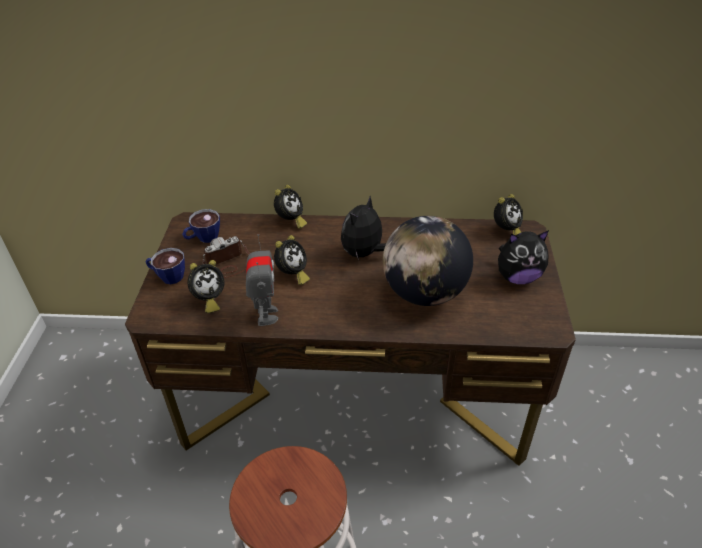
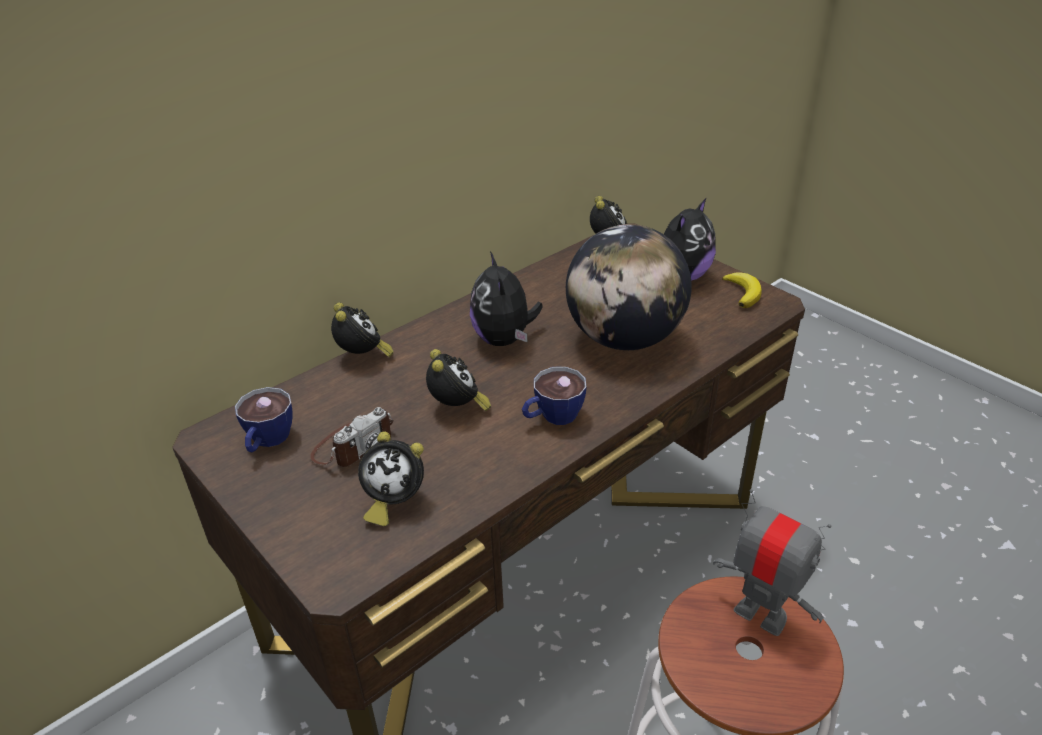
camera: 45 degrees left, 5 degrees down
cup [146,248,185,284] -> cup moved to [522,367,586,425]
alarm clock [187,260,224,313] -> alarm clock turned 90 degrees clockwise [358,432,424,526]
camera [202,236,250,278] -> camera turned 150 degrees counterclockwise [310,407,393,467]
toy robot [246,234,278,326] -> toy robot moved to [713,489,831,636]
none -> banana [722,272,762,308]

